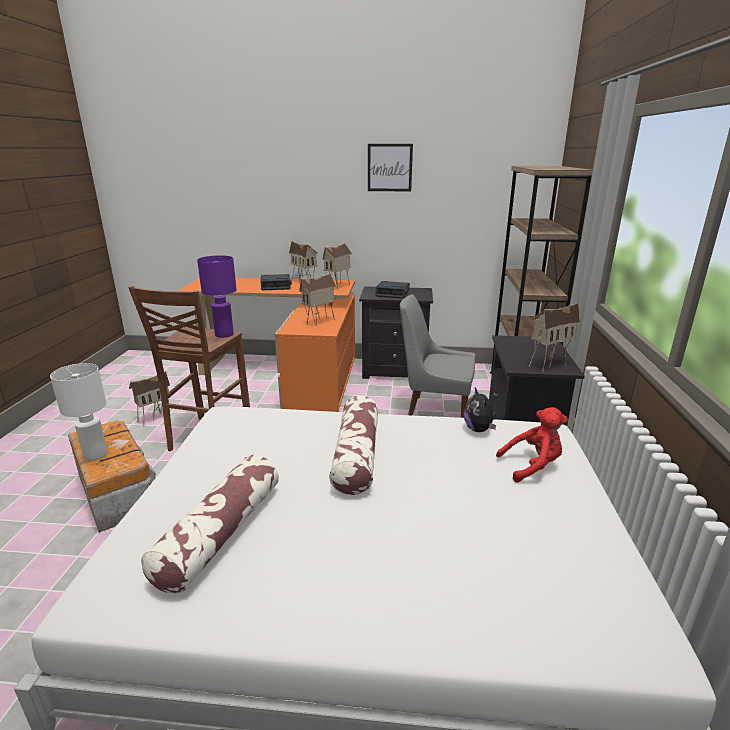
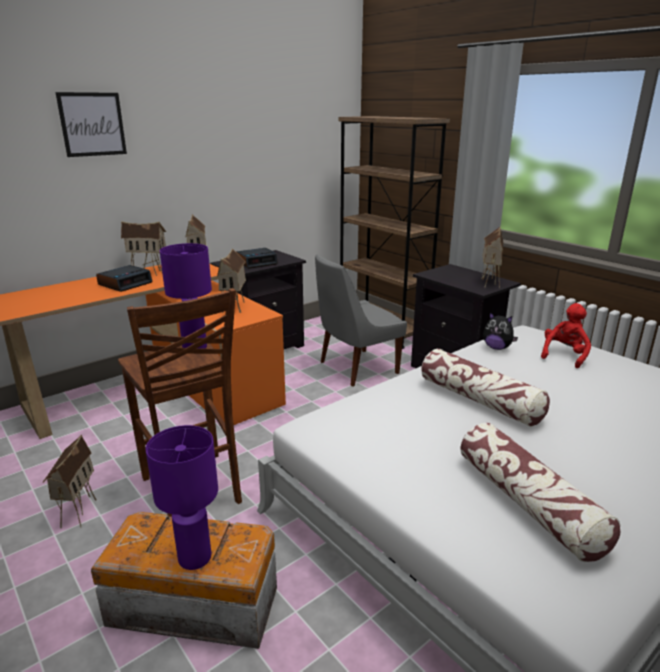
camera: 45 degrees left, 0 degrees up
white table lamp [50,363,108,461] -> purple table lamp [146,425,218,570]
picture [368,144,413,192] -> picture moved to [56,92,127,157]

